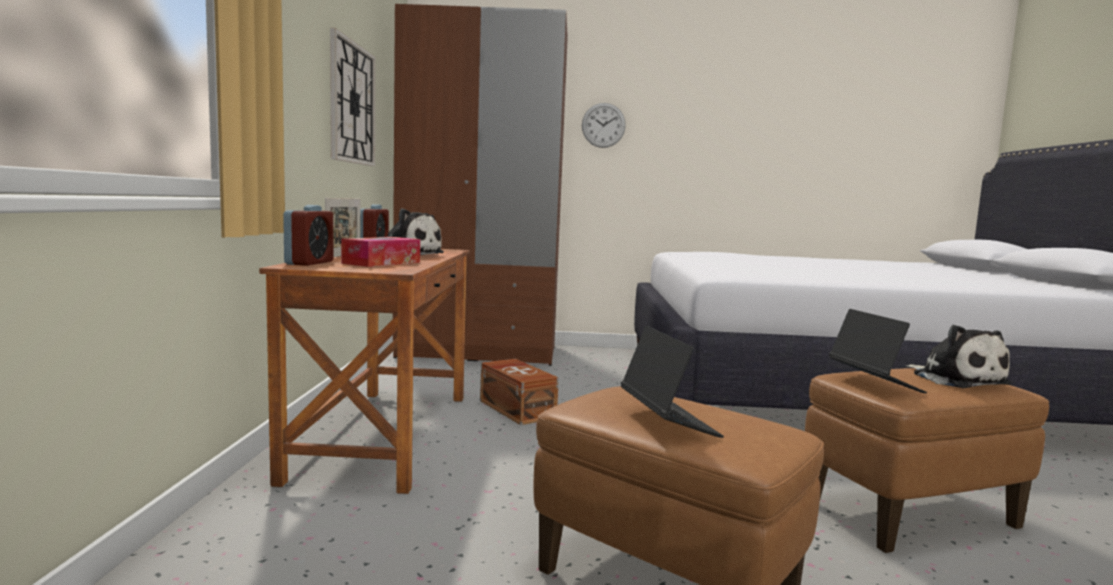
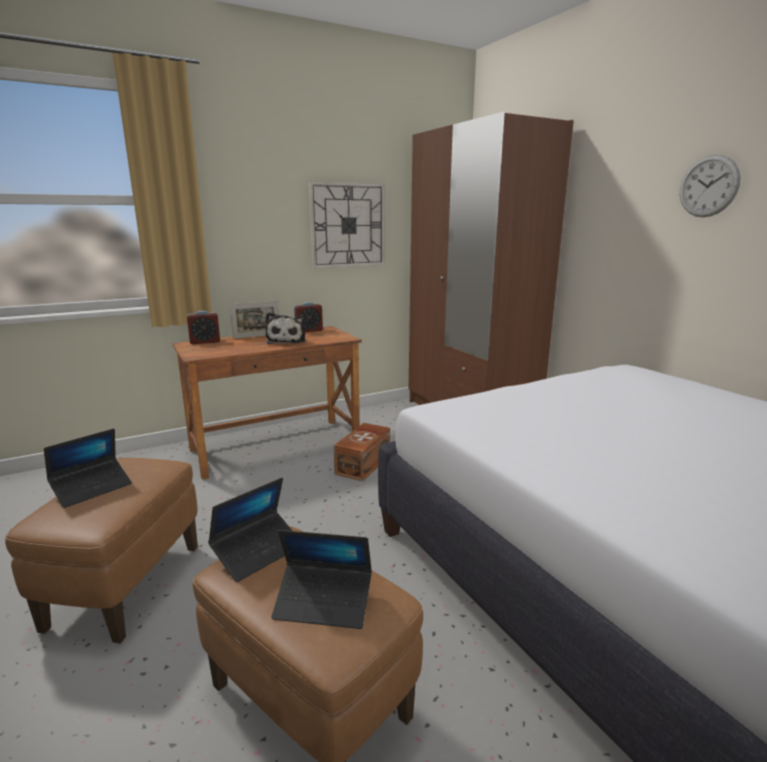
camera: 60 degrees right, 10 degrees up
tissue box [341,237,420,267] -> none
wall clock [582,103,626,148] -> wall clock moved to [680,155,741,217]
plush toy [906,325,1012,388] -> laptop [271,530,372,629]

